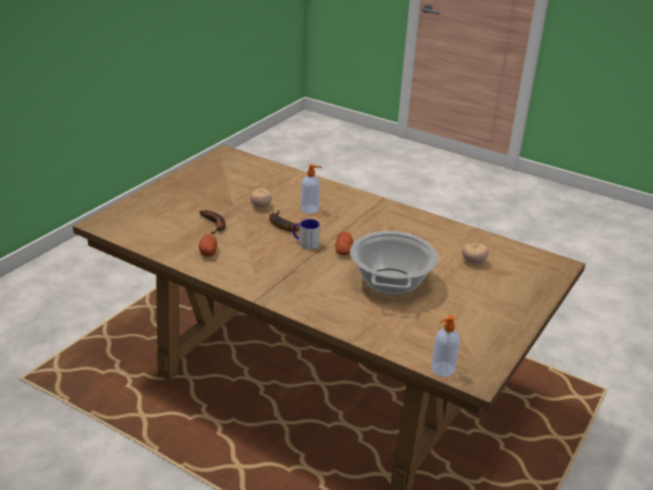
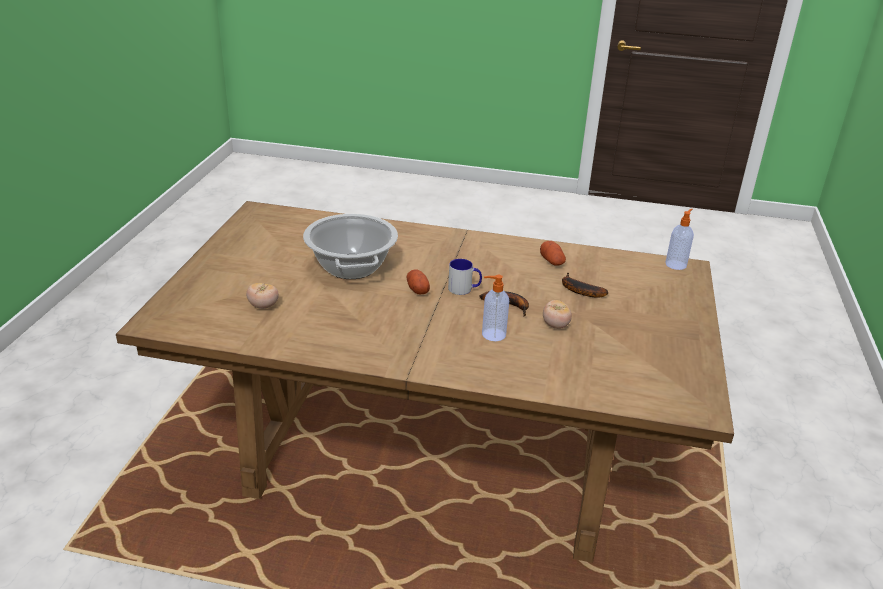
camera: 160 degrees right, 0 degrees up
soap dispenser [431,315,460,377] -> soap dispenser moved to [665,208,694,270]

